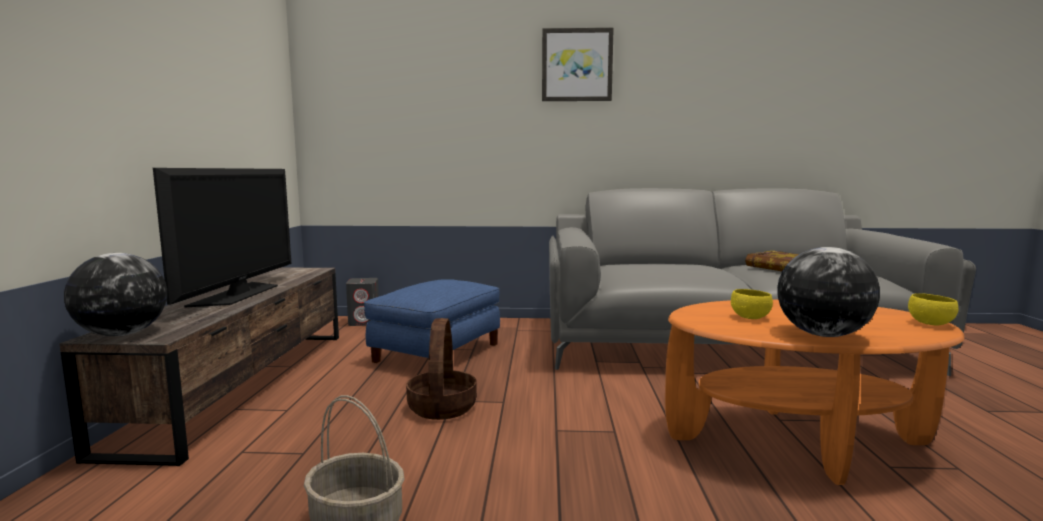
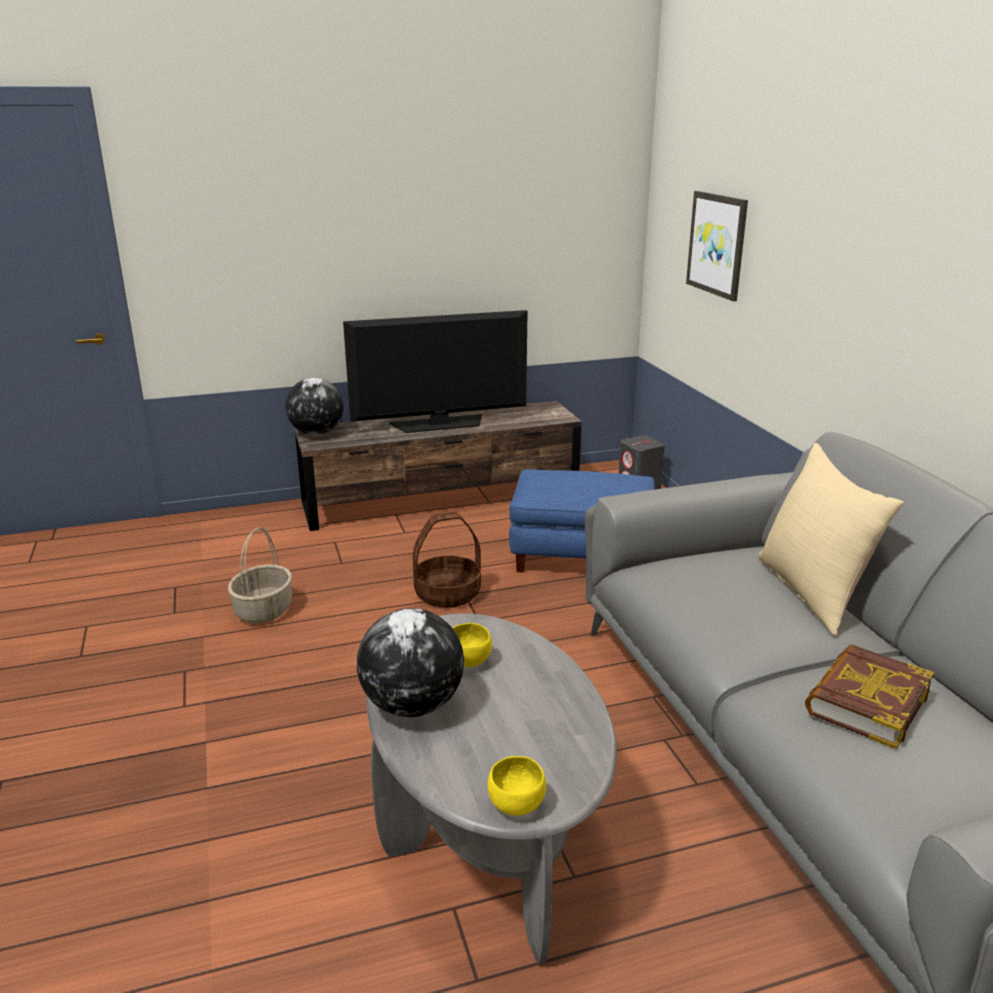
camera: 70 degrees right, 15 degrees up
picture [542,28,614,101] -> picture moved to [686,191,748,301]
orange coffee table [665,300,965,485] -> grey coffee table [366,613,617,964]
none -> beige pillow [758,443,904,636]

